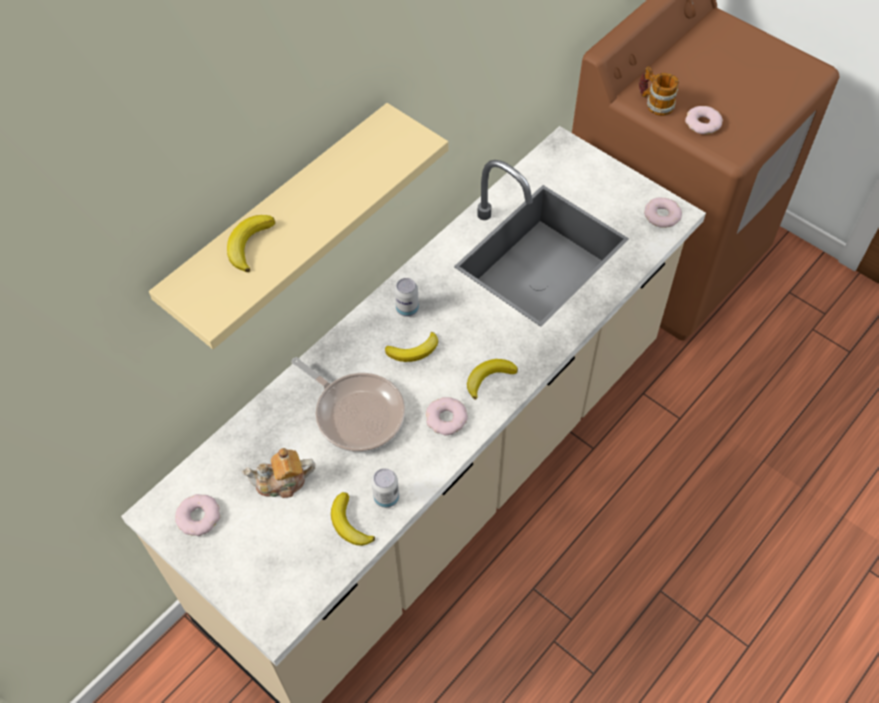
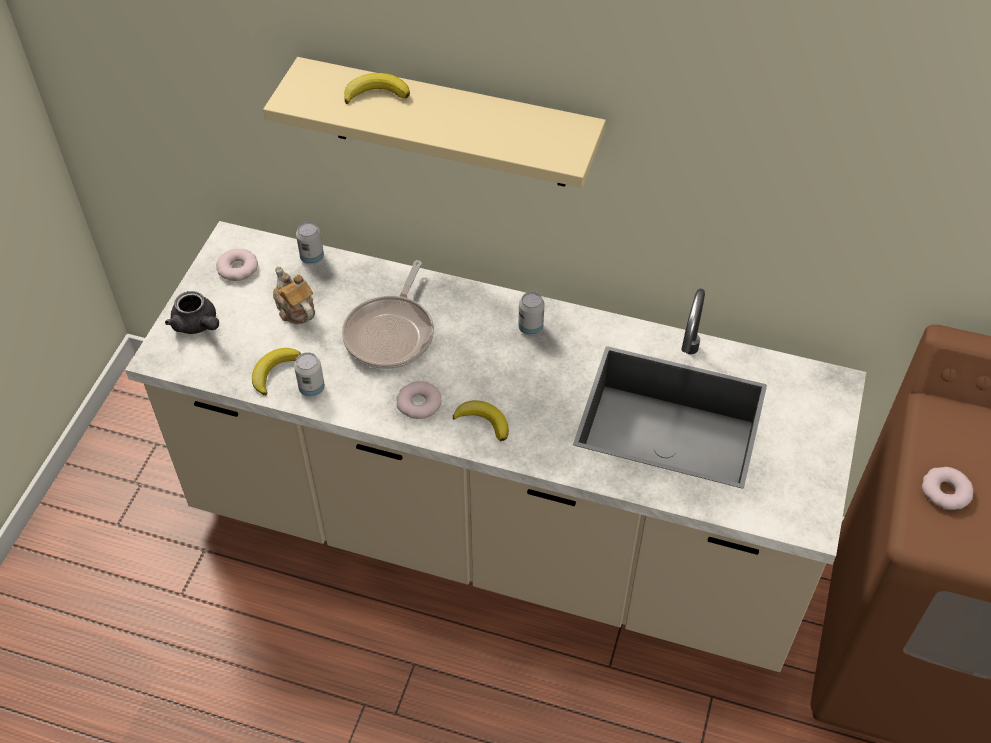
camera: 65 degrees right, 5 degrees down
banana [385,332,438,362] -> none
mug [639,66,679,116] -> none
donut [644,198,682,228] -> none
none -> grey teapot [165,291,219,334]
none -> can [296,222,324,264]

